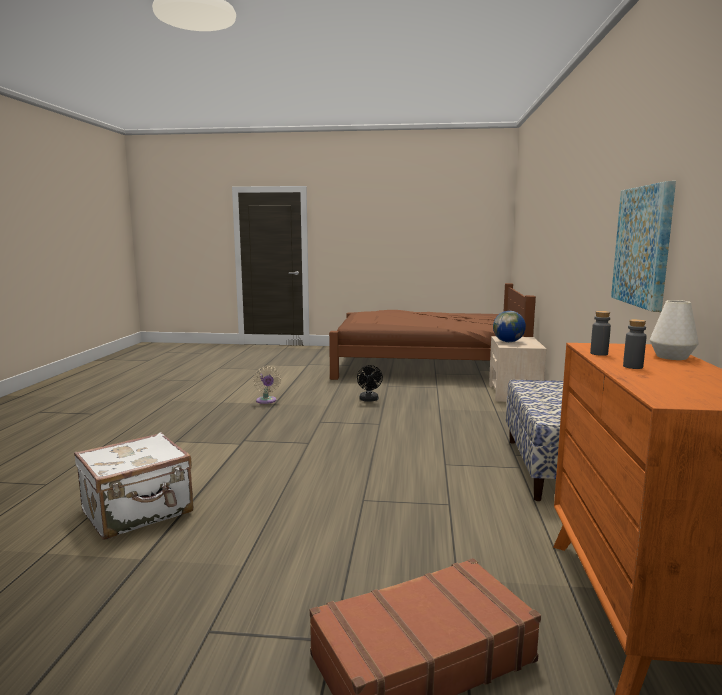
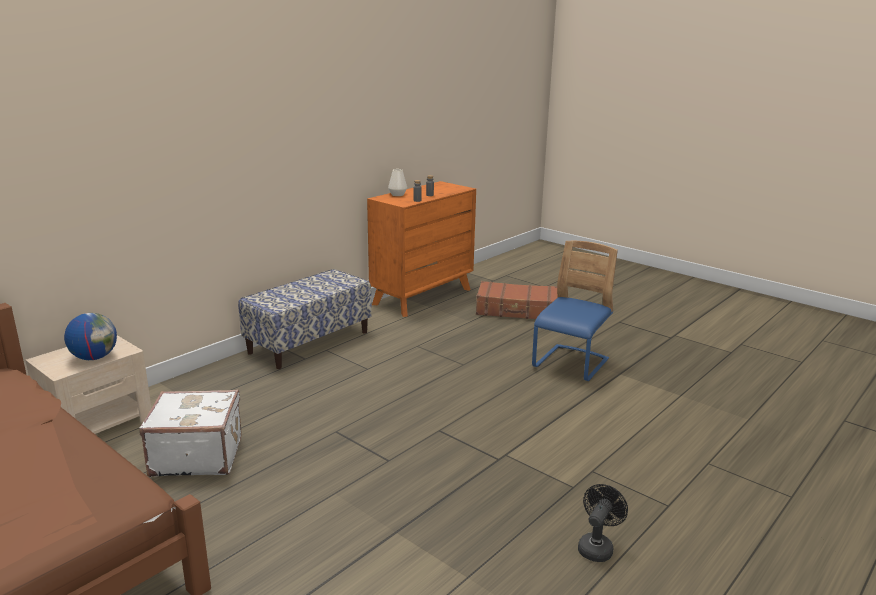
camera: 145 degrees left, 10 degrees up
white suitcase [74,432,193,540] -> white suitcase moved to [139,389,241,477]
beige fan [253,366,281,404] -> none
black fan [357,365,383,402] -> black fan moved to [578,484,628,562]
picture [611,181,676,312] -> none
none -> blue chair [532,241,618,381]

